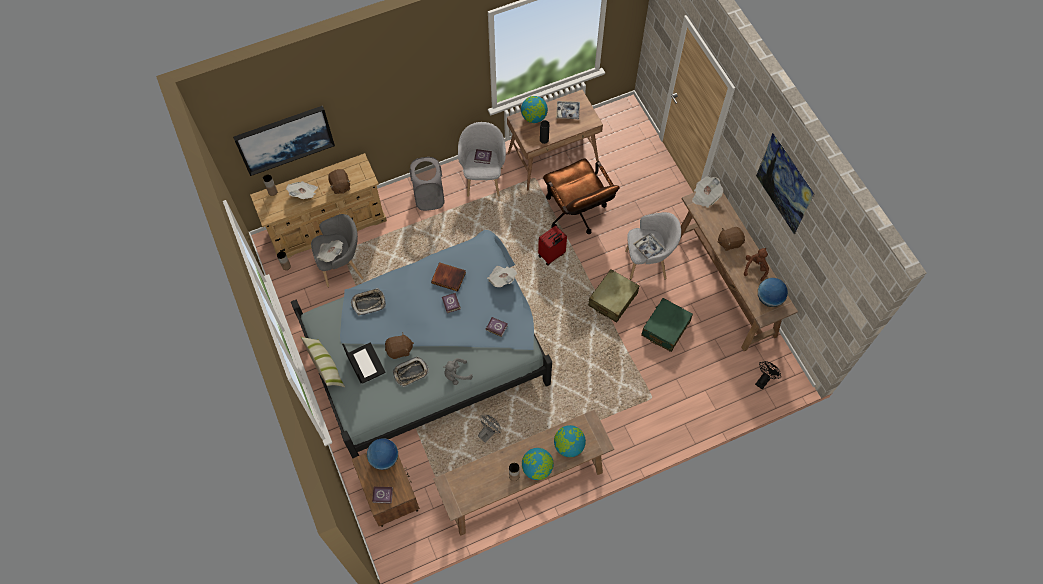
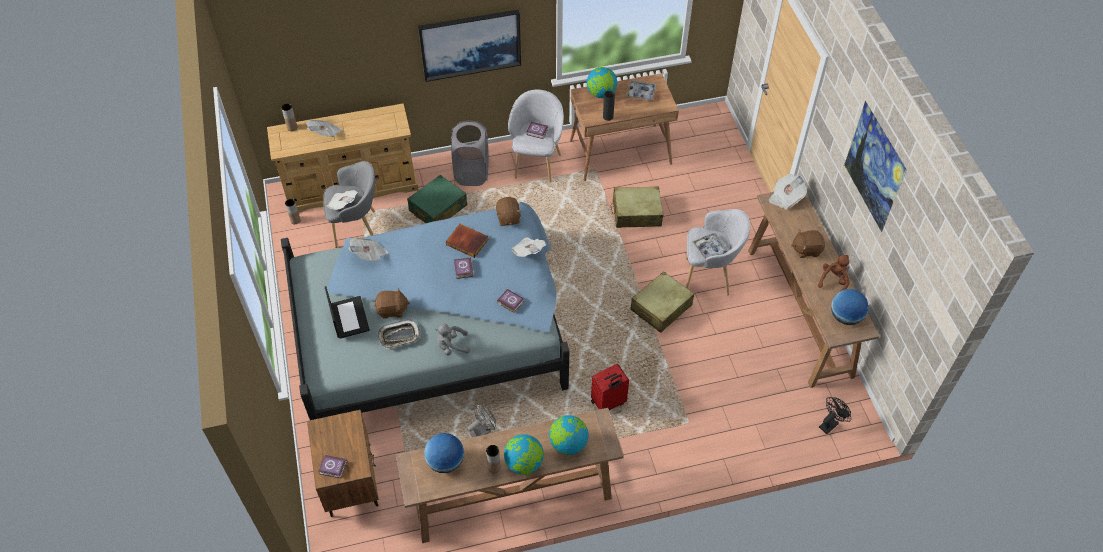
camera: 10 degrees right, 10 degrees down
picture [233,106,335,176] -> picture moved to [418,10,521,82]
pillow [301,337,345,387] -> none
brown plush toy [328,169,350,194] -> brown plush toy moved to [496,197,522,226]
tray [351,288,386,315] -> newspaper [348,237,388,262]
globe [367,439,398,470] -> globe moved to [424,433,464,473]
red suitcase [538,225,567,265] -> red suitcase moved to [591,364,629,410]
brown office chair [543,159,620,234] -> beige suitcase [610,186,663,228]
green suitcase [641,298,693,352] -> green suitcase moved to [407,175,467,223]

